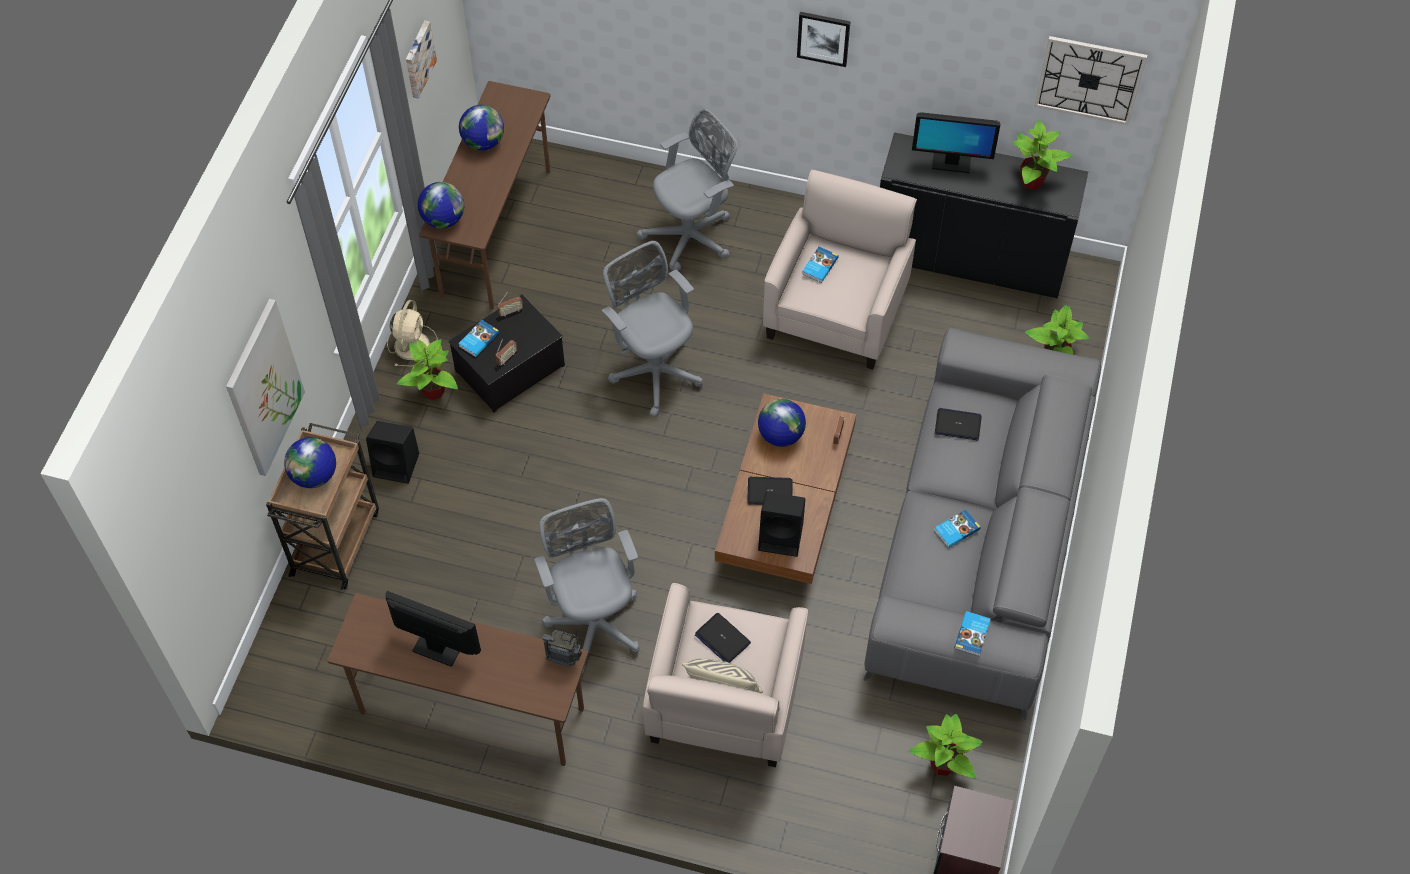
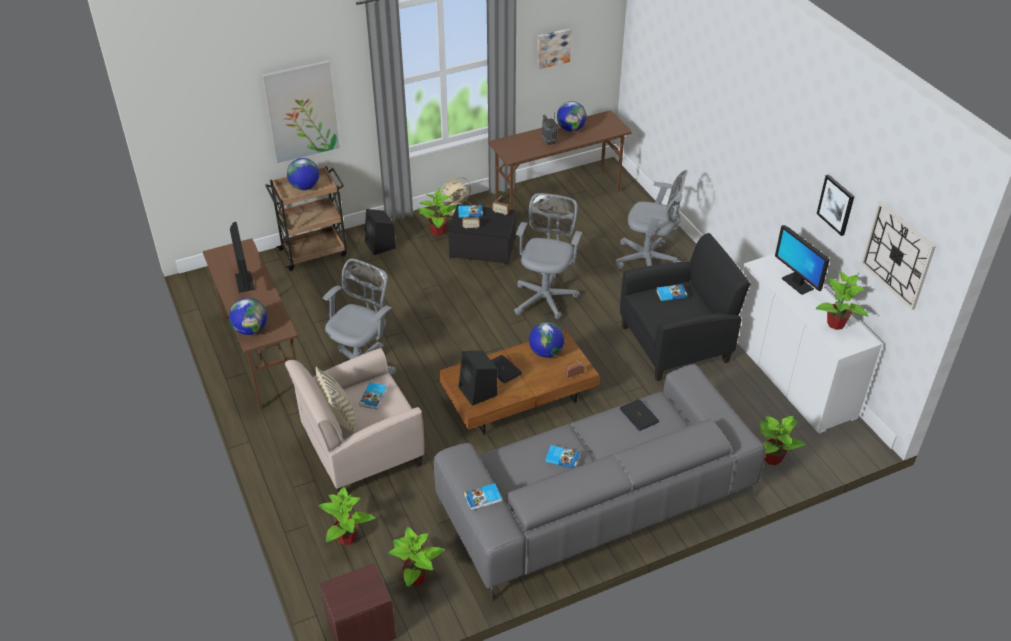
camera: 50 degrees right, 15 degrees down
globe [418,182,464,228] -> globe moved to [229,298,267,335]
radio [542,630,582,667] -> radio moved to [542,113,558,145]
laptop [695,613,751,663] -> book [359,382,387,409]
beige armchair [763,170,917,370] -> black armchair [620,233,750,381]
picture [797,12,851,67] -> picture moved to [817,174,854,236]
black cabinet [880,132,1088,299] -> white cabinet [737,254,882,434]
none -> potted plant [318,487,376,545]

